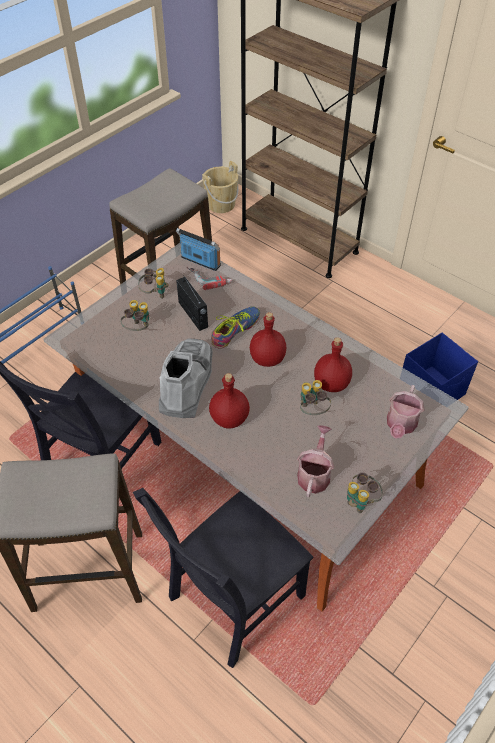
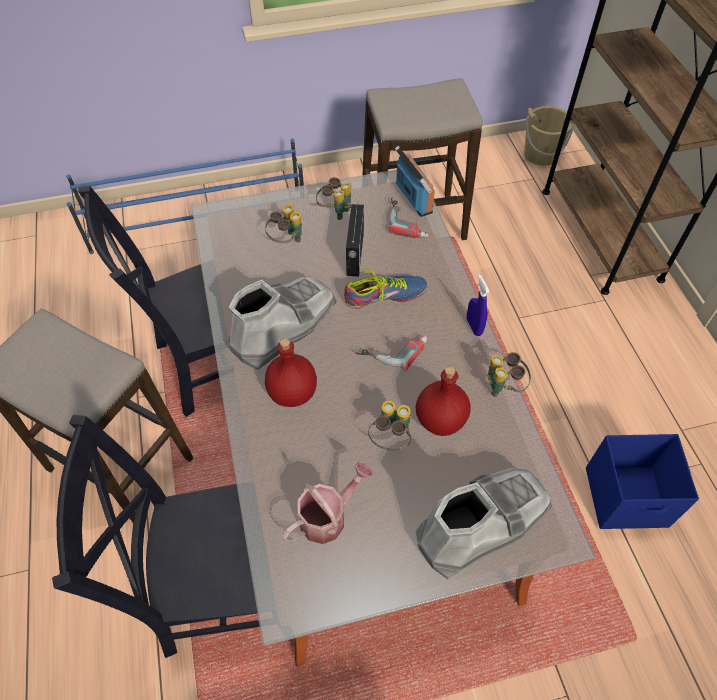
camera: 35 degrees right, 5 degrees up
red bottle [250,312,286,367] -> power drill [355,336,427,371]
binoculars [347,472,383,513] -> binoculars moved to [485,352,531,397]
watering can [387,385,425,439] -> grey boot [416,467,552,579]
none -> blue spray bottle [467,275,489,336]

